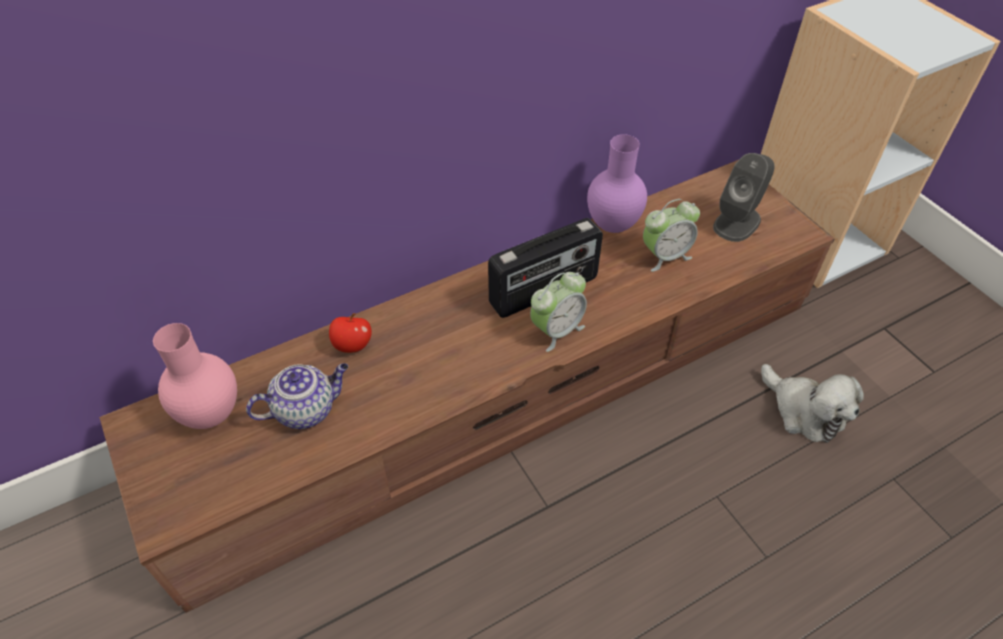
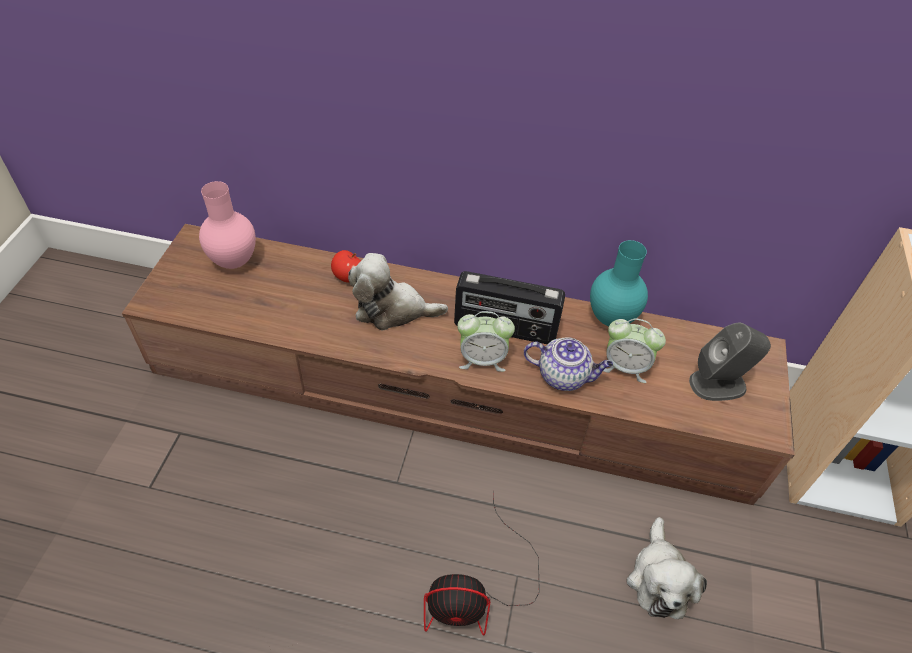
camera: 40 degrees right, 0 degrees up
teapot [246,363,348,429] -> teapot moved to [524,337,613,391]
purple vase [587,134,647,233] -> turquoise vase [590,240,648,326]
none -> plush toy [348,253,448,330]
none -> fan [424,491,540,636]

